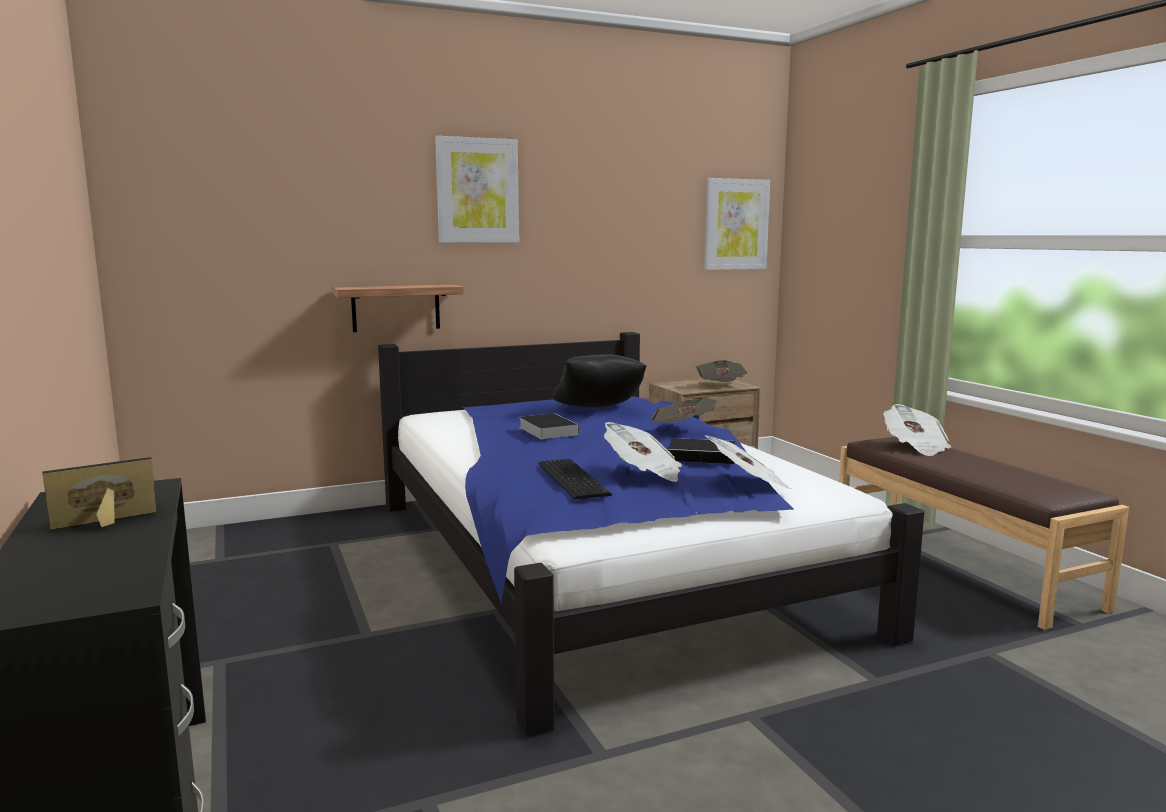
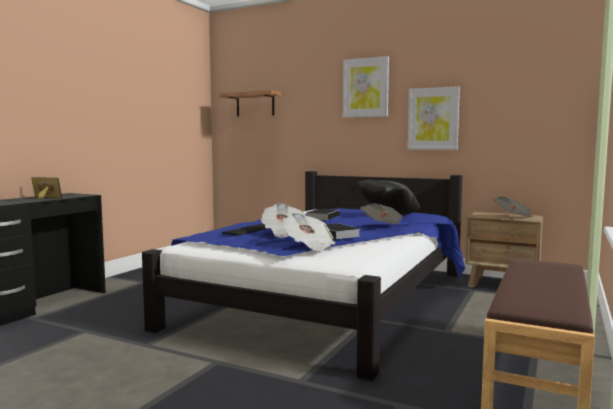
camera: 50 degrees right, 5 degrees down
shelf [333,285,464,332] -> shelf moved to [219,90,281,117]
picture [704,178,770,270] -> picture moved to [407,86,460,150]
newspaper [883,404,951,456] -> none

